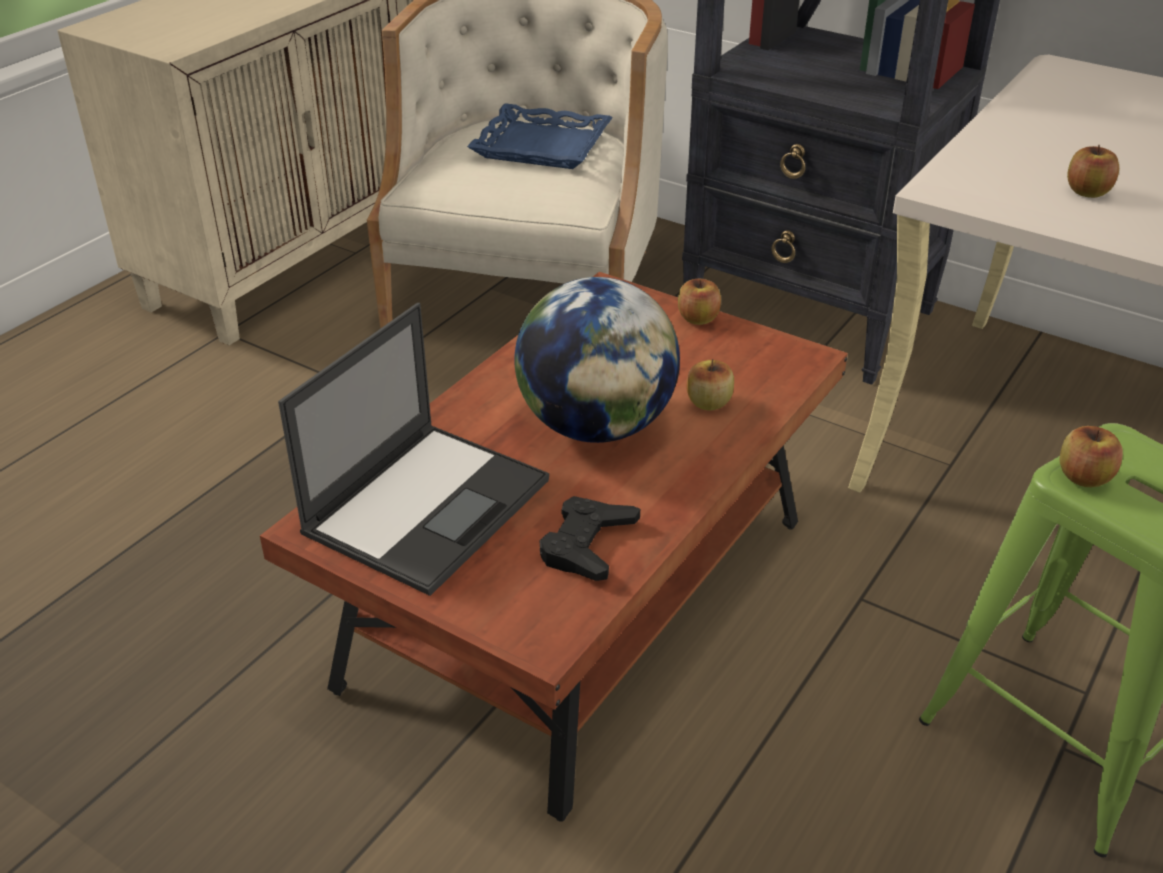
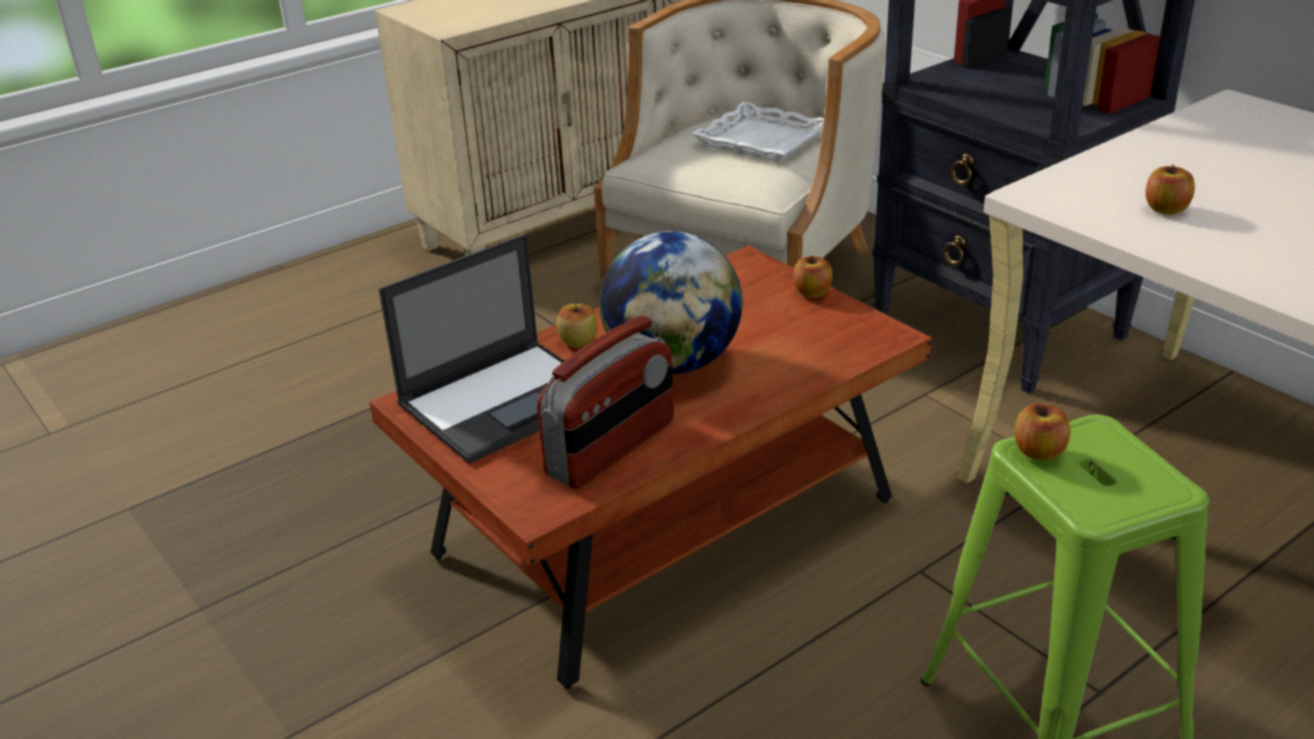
camera: 20 degrees right, 5 degrees down
blue tray [467,103,613,169] -> white tray [691,102,824,162]
black game controller [540,496,640,581] -> radio [537,316,674,489]
apple [687,359,734,411] -> apple moved to [556,302,597,347]

